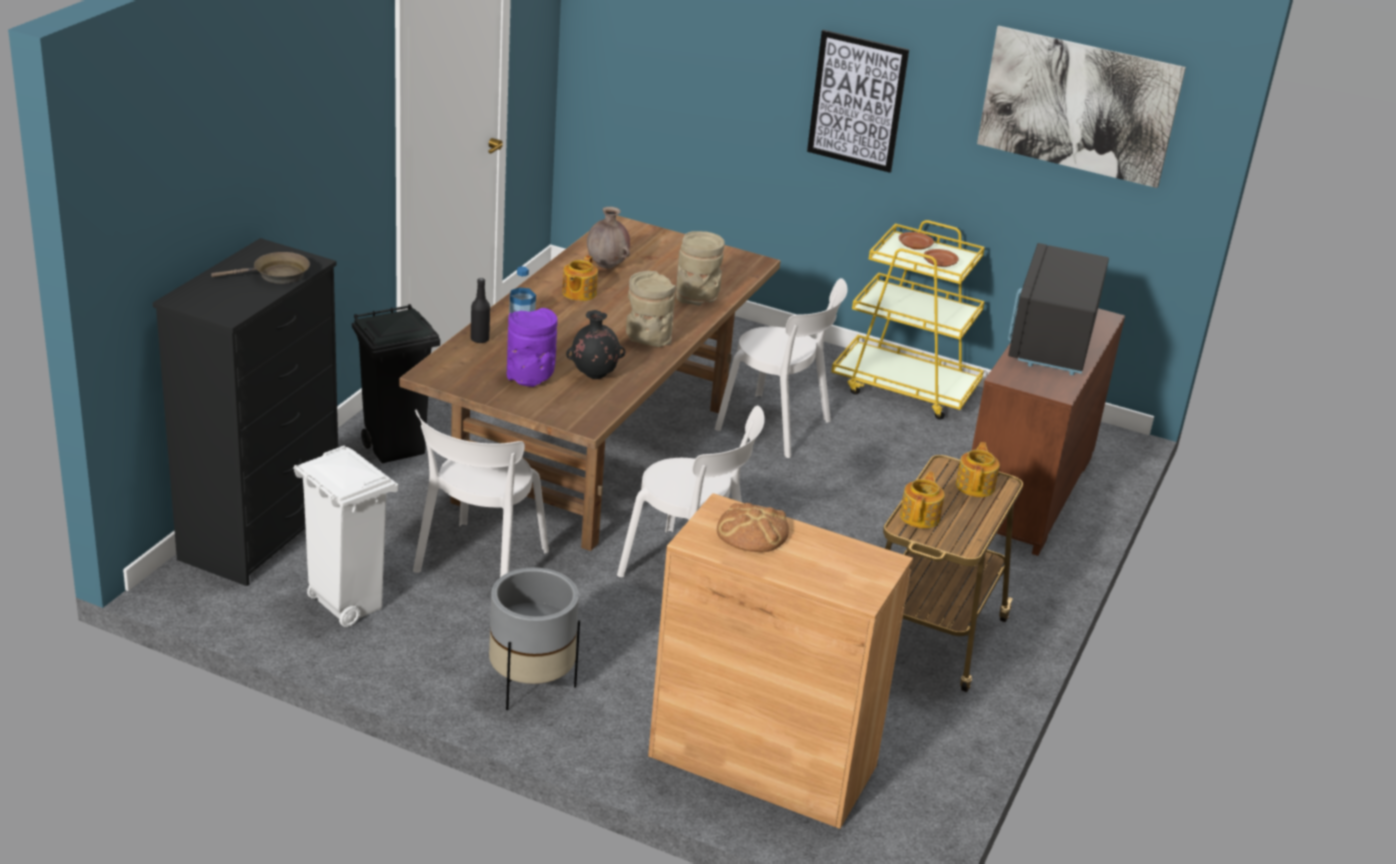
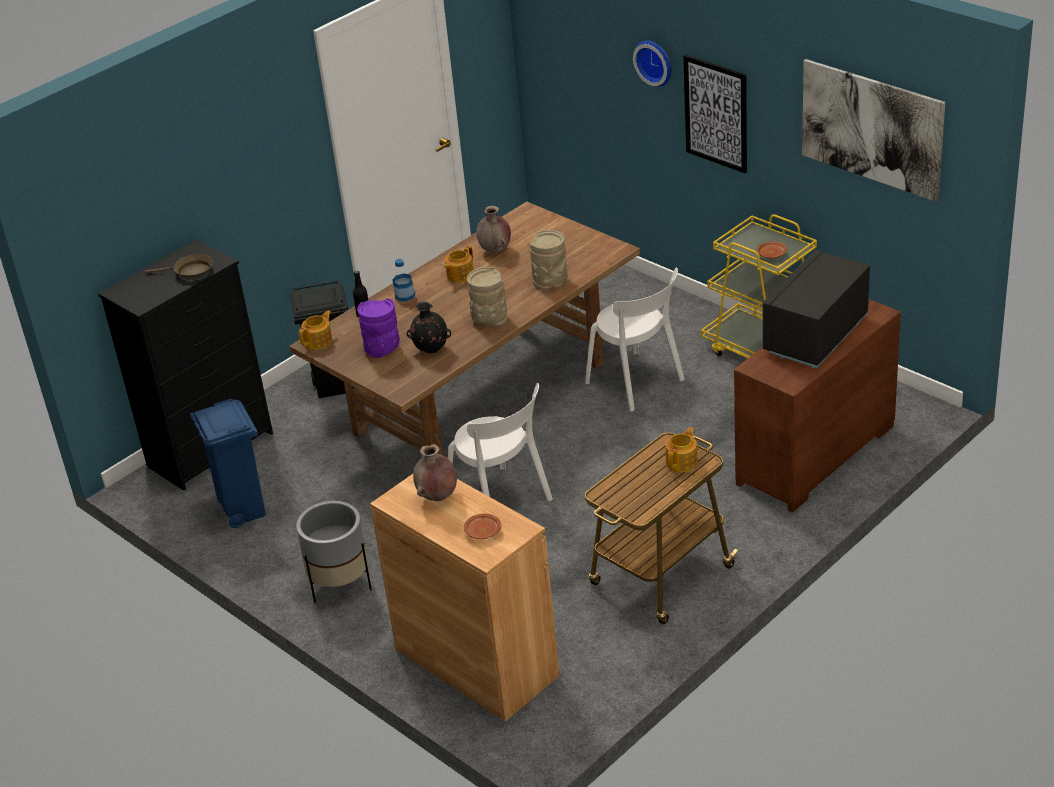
camera: 25 degrees right, 5 degrees up
white trash can [293,445,398,627] -> blue trash can [190,399,266,528]
white chair [413,410,549,577] -> none
bread [717,503,789,552] -> brown vase [413,444,457,501]
brown plate [899,232,934,250] -> brown plate moved to [464,514,502,539]
teapot [900,471,945,528] -> teapot moved to [299,311,332,350]
none -> wall clock [633,40,672,87]

